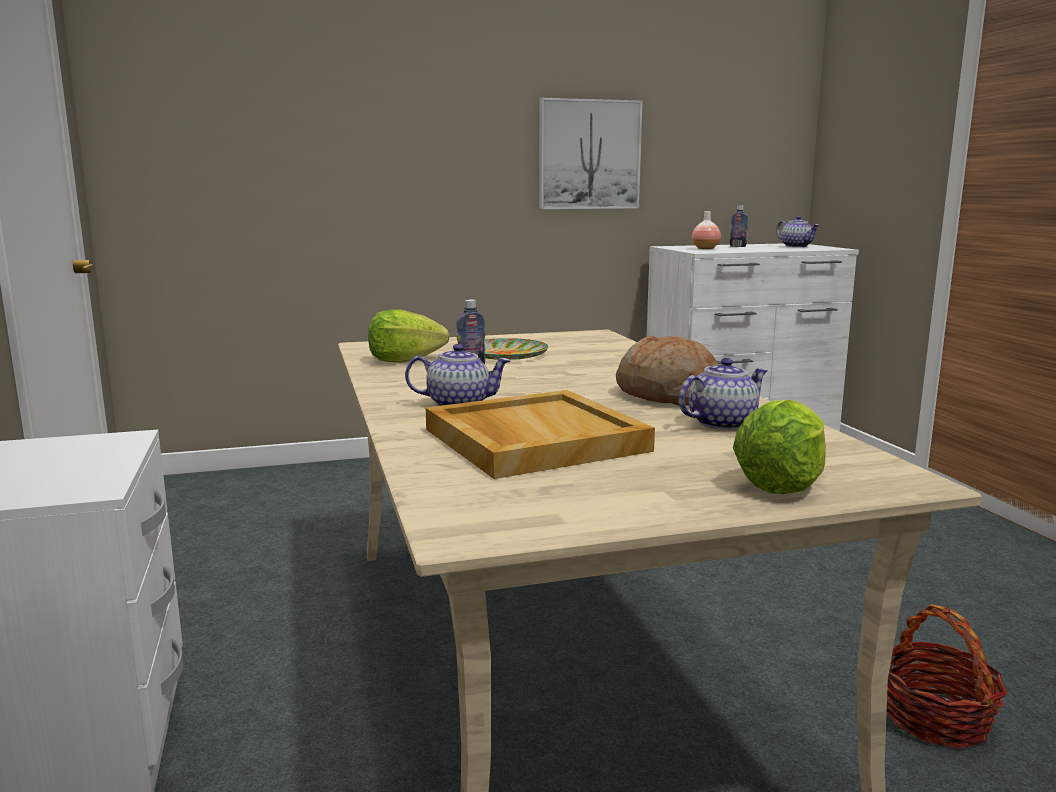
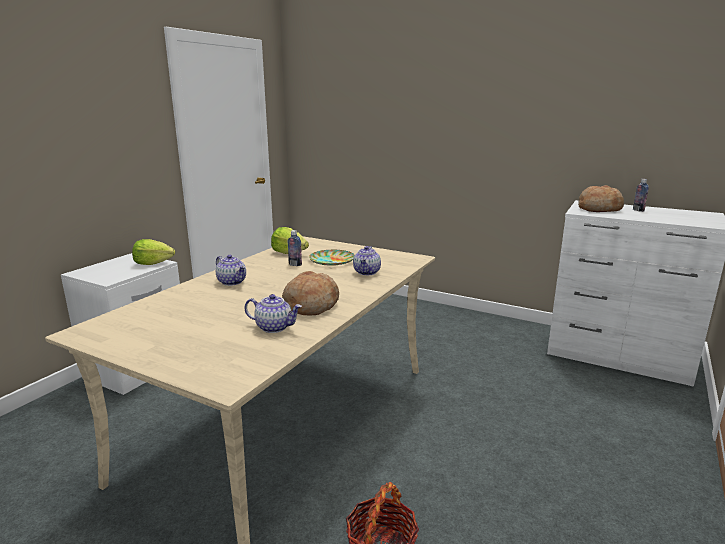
camera: 45 degrees right, 5 degrees up
beige tray [426,390,655,479] -> none
picture [539,98,643,209] -> none
vase [692,211,721,249] -> bread [578,185,624,212]
lettuce [733,400,826,494] -> lettuce moved to [132,239,175,265]
teapot [776,216,820,247] -> teapot moved to [353,246,381,275]

